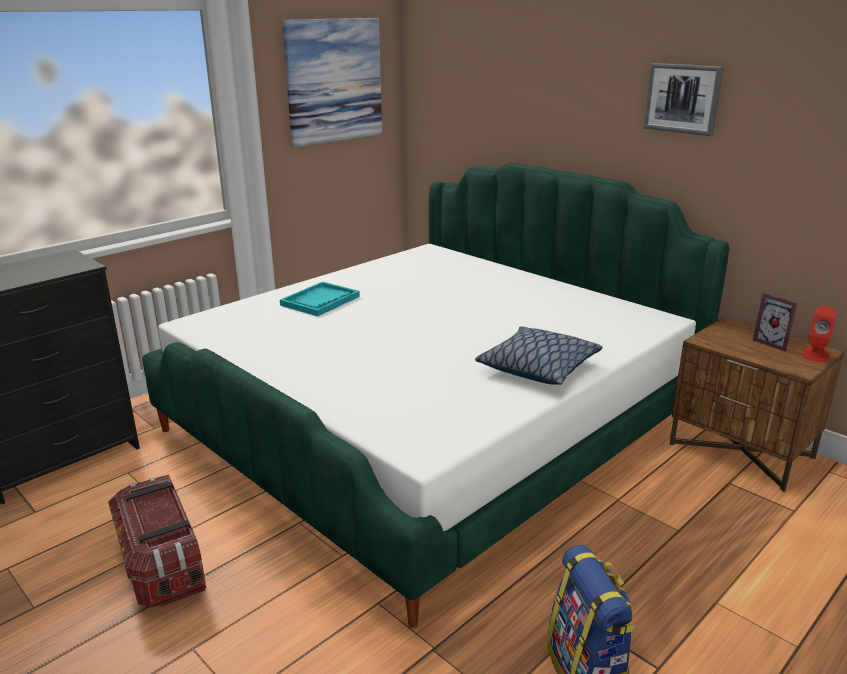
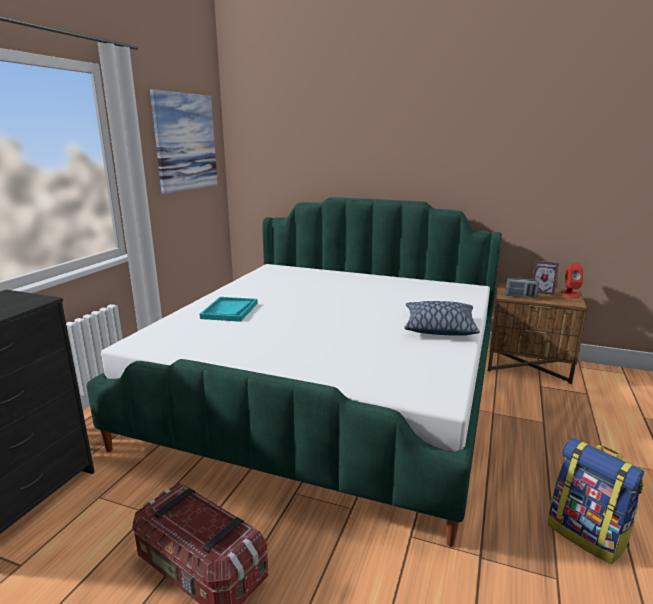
camera: 25 degrees left, 5 degrees down
picture [643,63,724,136] -> none
none -> radio [505,277,539,298]

